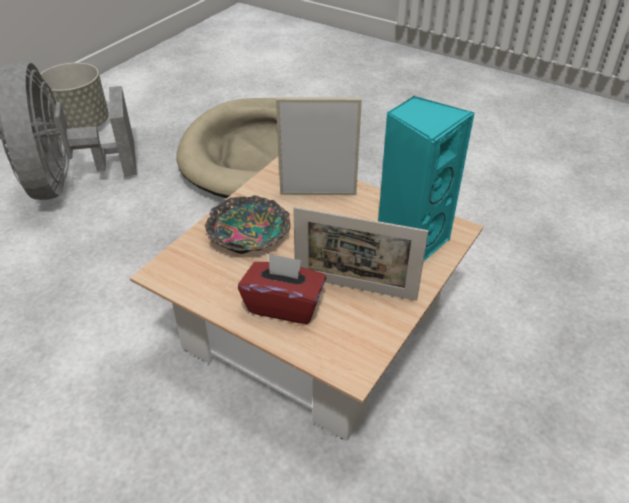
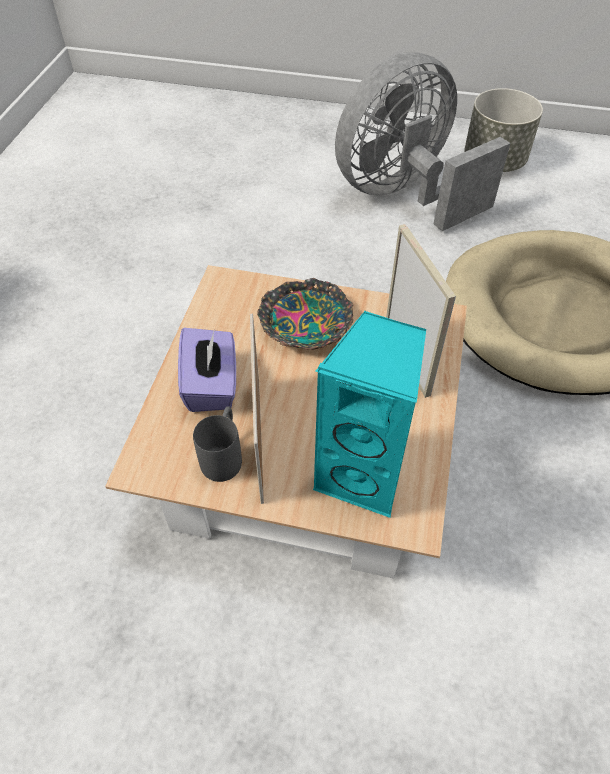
camera: 70 degrees right, 10 degrees up
red tissue box [238,253,326,324] -> purple tissue box [178,328,236,412]
none -> grey mug [193,407,242,482]

